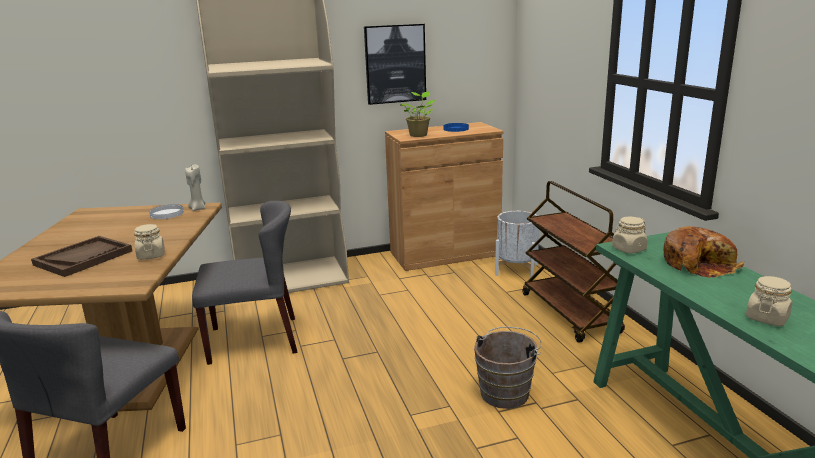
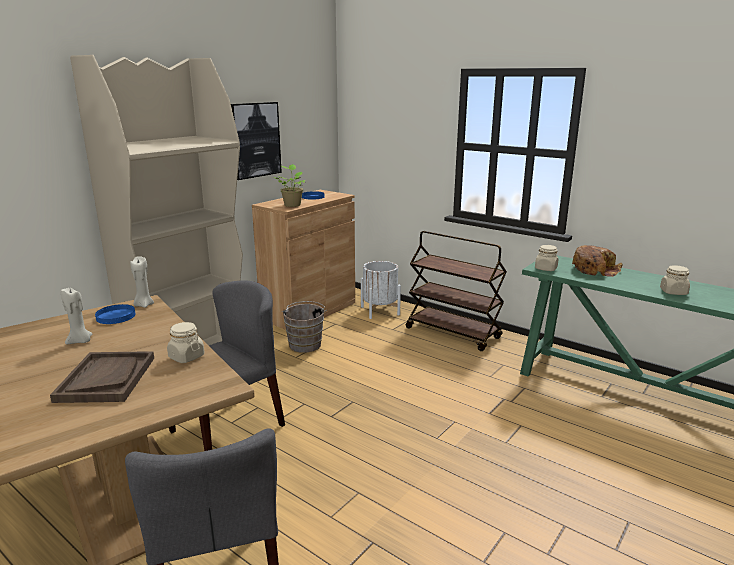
camera: 35 degrees left, 0 degrees up
white plate [149,204,184,219] -> blue plate [95,304,135,324]
brown bucket [474,327,542,409] -> brown bucket moved to [282,301,327,353]
none -> beige candle [61,288,92,344]

